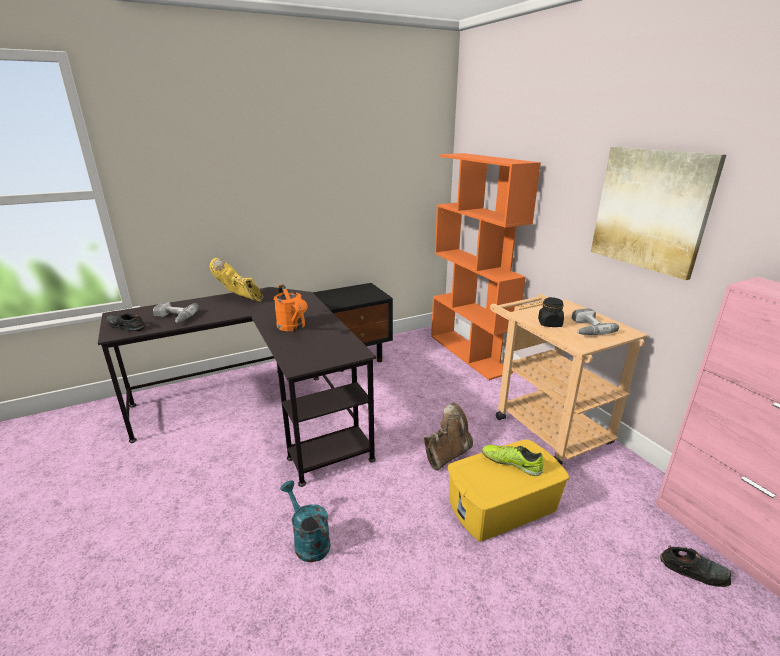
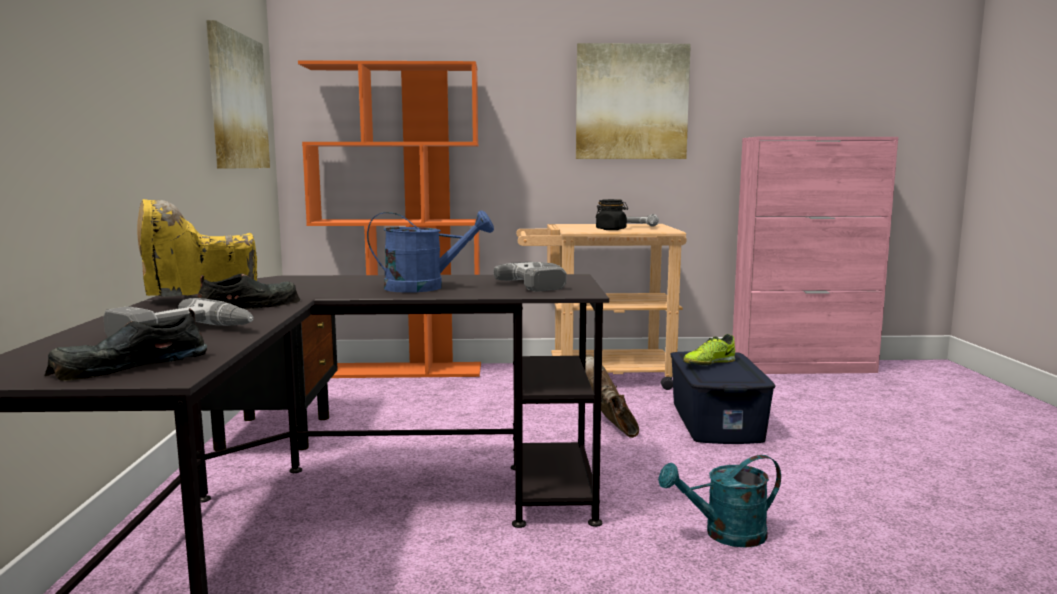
camera: 65 degrees left, 15 degrees down
orange watering can [274,284,307,331] -> blue watering can [367,211,494,293]
yellow storage box [448,439,569,542] -> blue storage box [670,351,775,444]
black shoe [660,546,731,587] -> black shoe moved to [197,274,300,310]
none -> picture [206,20,270,168]
none -> power drill [493,262,566,292]

